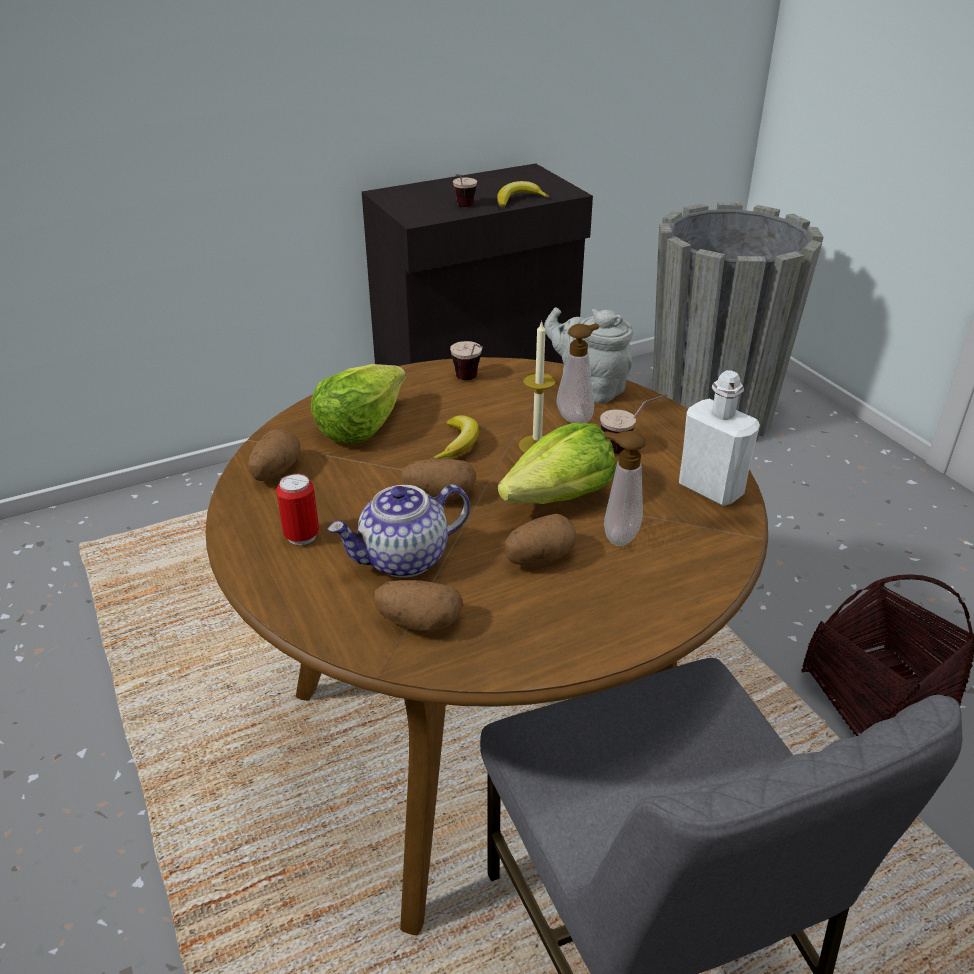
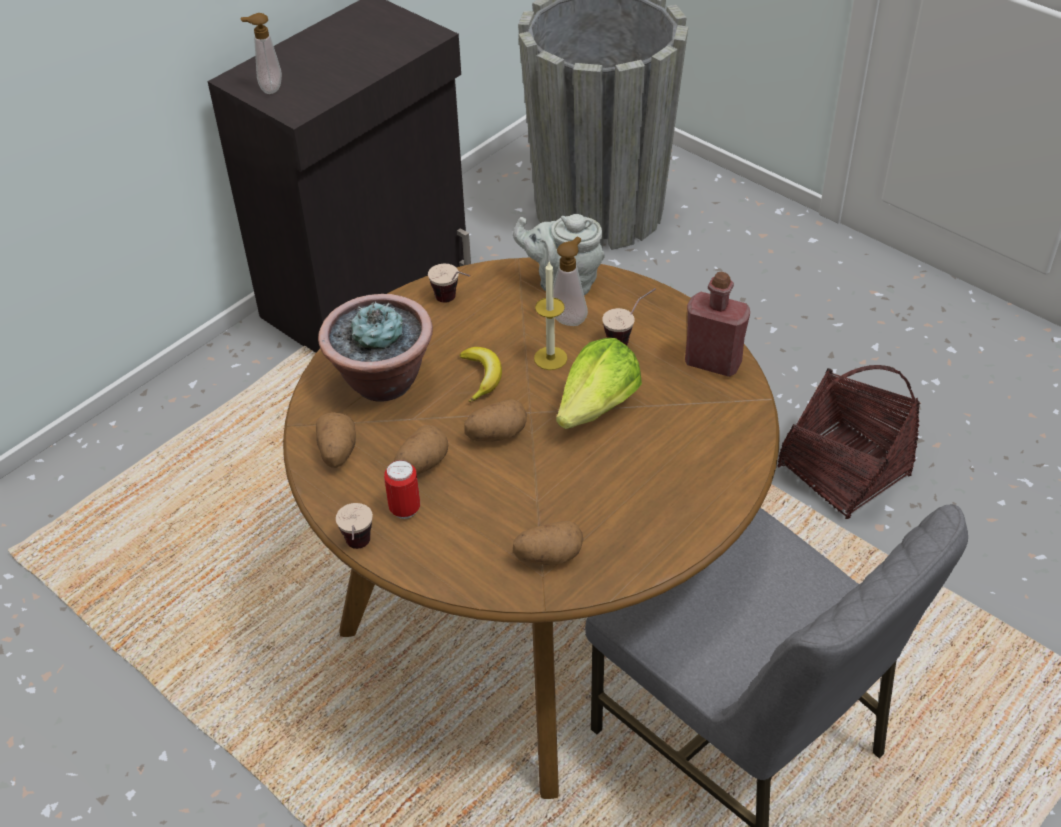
camera: 20 degrees left, 10 degrees up
lettuce [310,364,406,443] -> potted plant [318,294,433,401]
teapot [328,484,470,578] -> none
cup [453,174,477,207] -> cup moved to [336,503,373,549]
banana [497,181,549,208] -> none
potato [505,514,577,565] -> potato moved to [394,425,448,474]
soap dispenser [604,431,646,546] -> soap dispenser moved to [241,13,282,94]
white bottle [679,370,760,506] -> red bottle [685,272,750,377]

